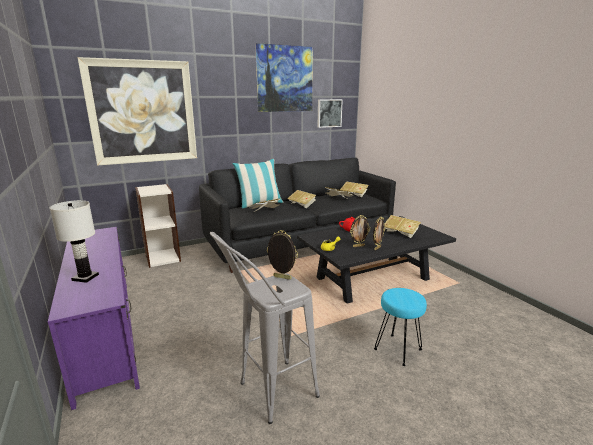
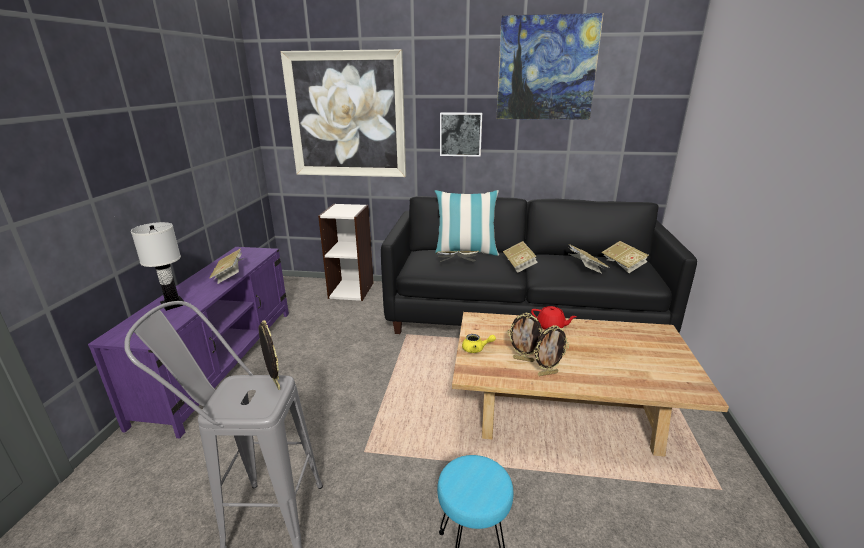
camera: 35 degrees right, 5 degrees up
black coffee table [297,216,456,304] -> beige coffee table [452,312,729,457]
picture [318,99,343,128] -> picture moved to [440,113,482,157]
book [384,215,421,238] -> book moved to [209,248,244,284]

